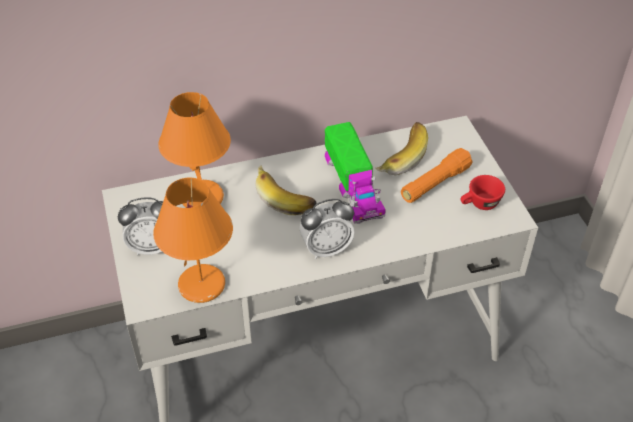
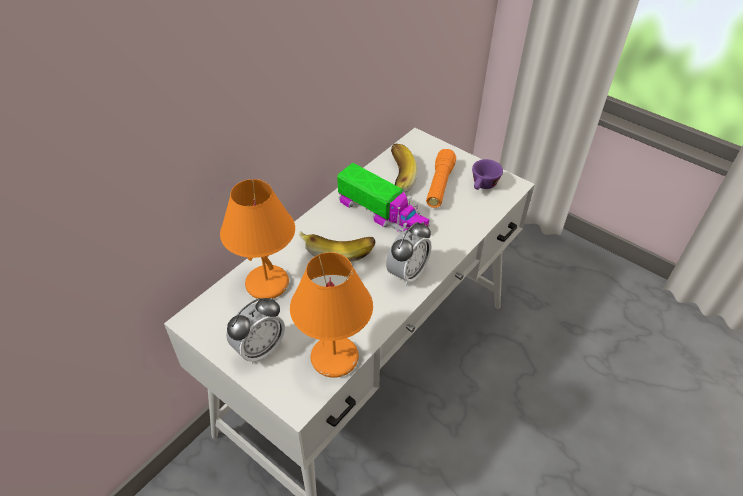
camera: 35 degrees left, 0 degrees up
red cup [461,175,505,210] -> purple cup [472,159,503,190]

